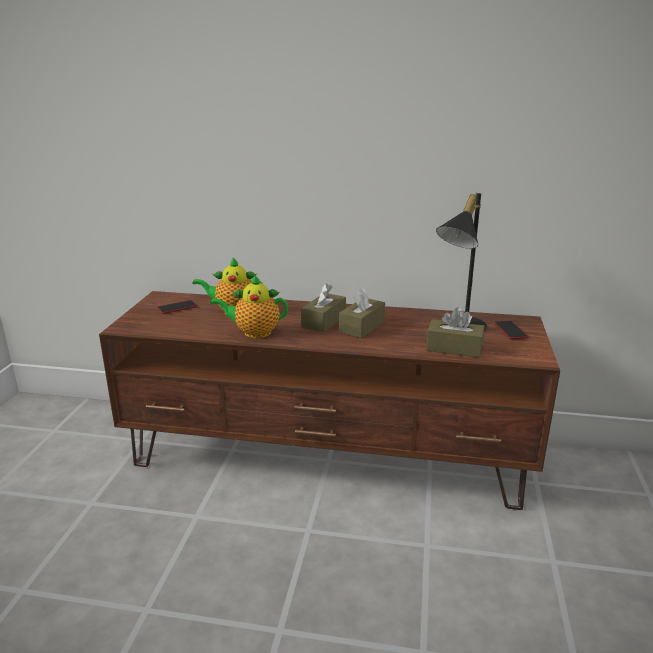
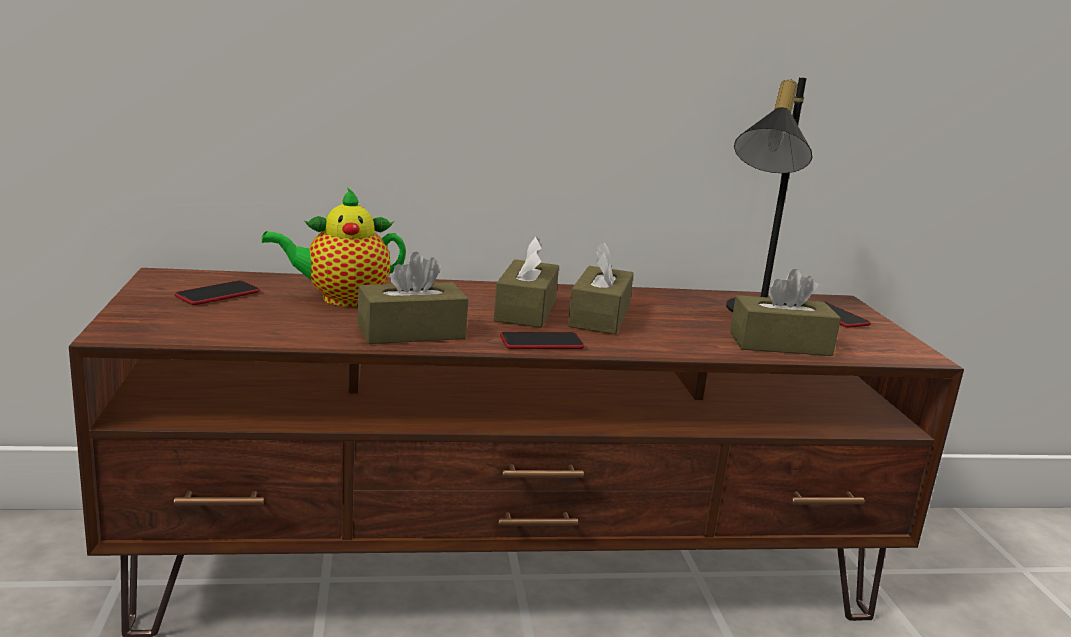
camera: 20 degrees left, 5 degrees down
teapot [210,274,288,338] -> brown tissue box [358,252,468,344]
none -> phone [500,332,584,349]

